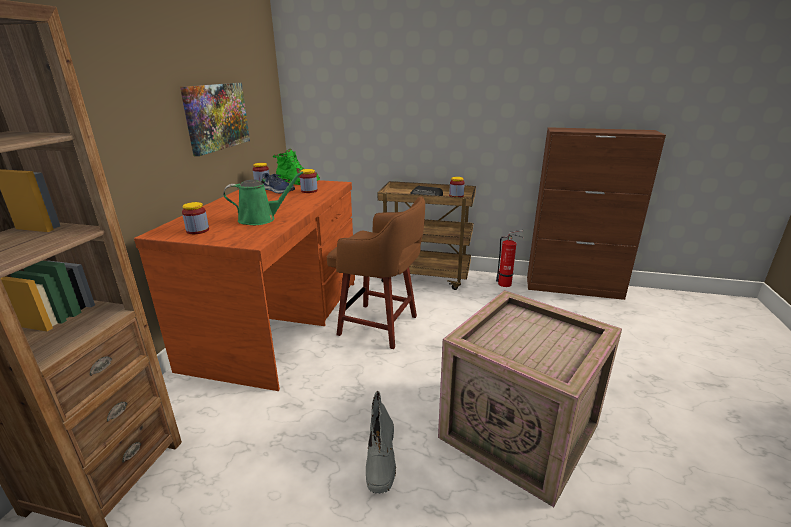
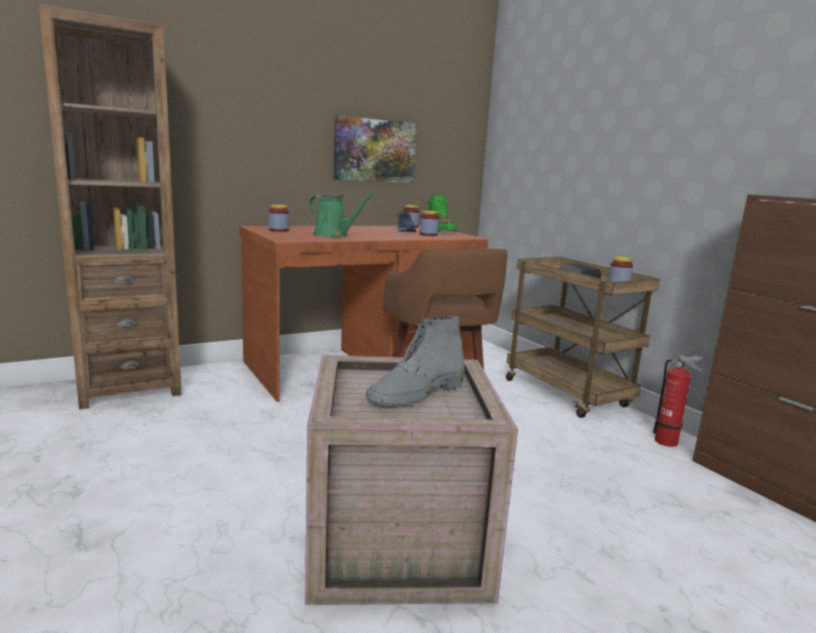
camera: 45 degrees right, 10 degrees down
grey boot [366,391,396,494] -> grey boot moved to [365,316,465,406]

